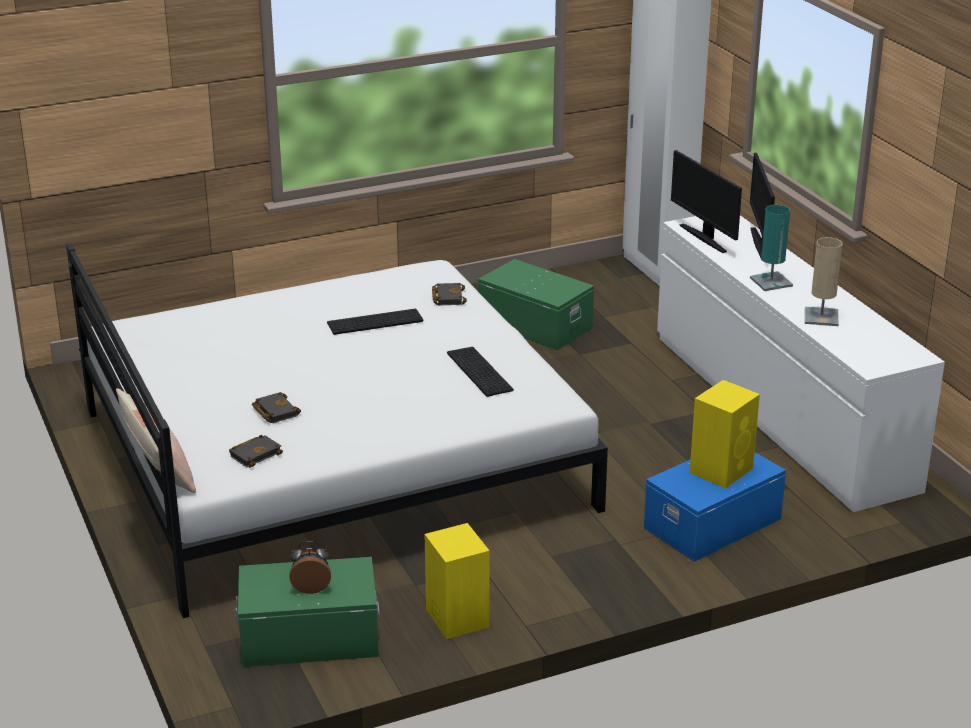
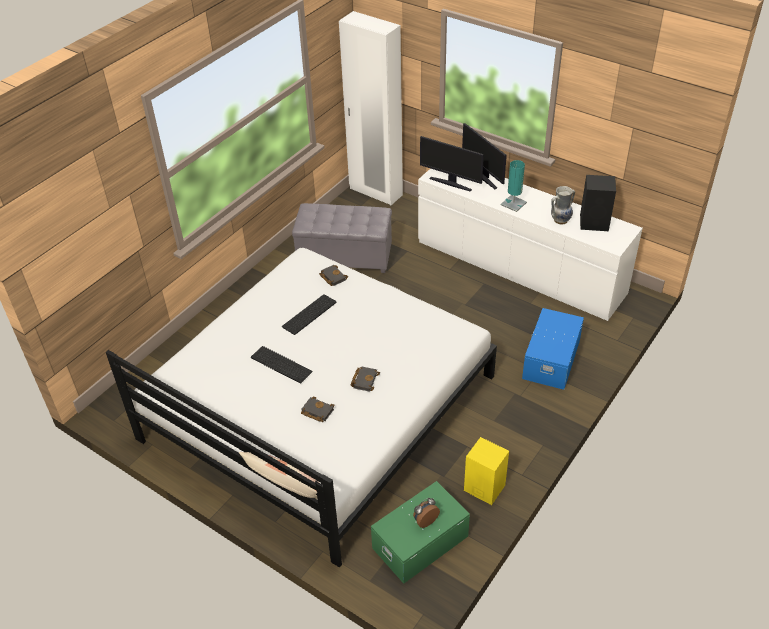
camera: 30 degrees left, 15 degrees up
black book [229,435,283,468] -> black book moved to [351,366,380,392]
keyboard [447,347,514,397] -> keyboard moved to [251,346,312,383]
green storage box [478,259,594,351] -> grey ottoman [292,203,392,273]
yellow speaker [690,380,760,489] -> none
beige table lamp [805,237,842,326] -> vase [551,186,575,224]
none -> black speaker [580,175,616,231]

